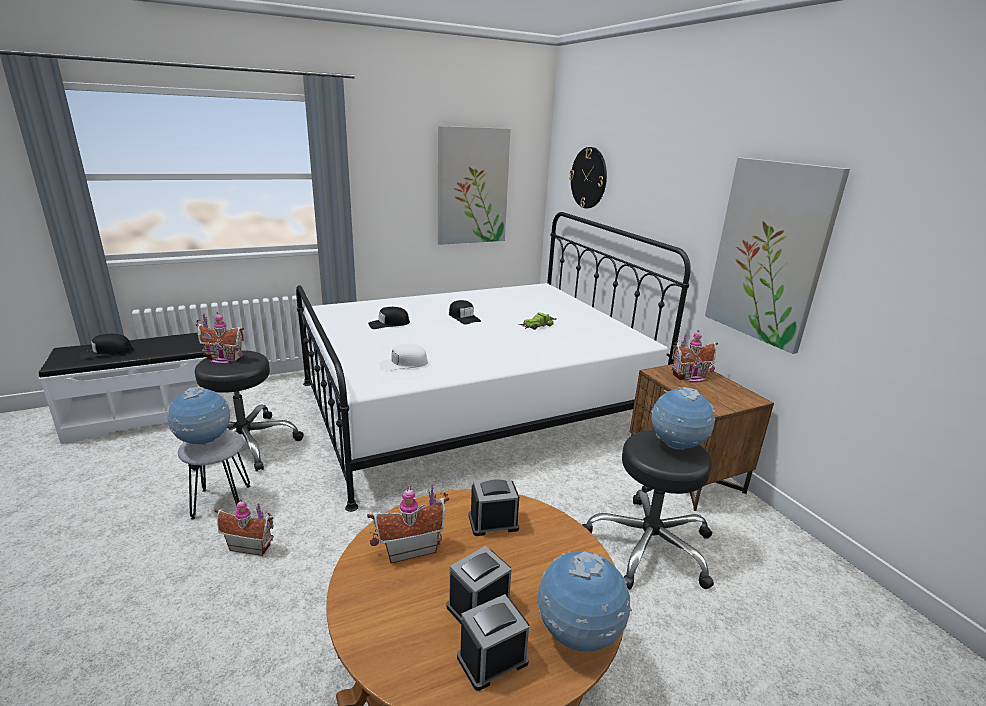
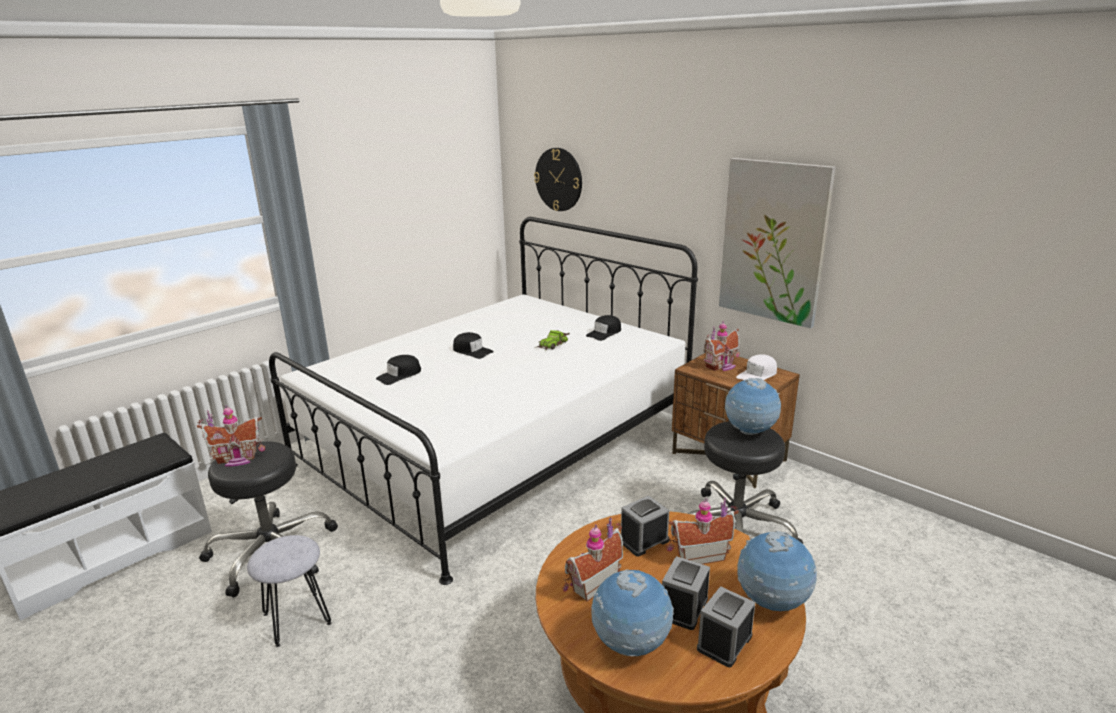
camera: 20 degrees left, 0 degrees up
black cap [79,334,133,359] -> black cap moved to [586,315,621,341]
globe [167,387,231,445] -> globe moved to [591,569,674,656]
toy house [215,498,274,556] -> toy house moved to [666,497,739,564]
white cap [379,344,428,371] -> white cap moved to [736,354,777,381]
picture [438,126,511,245] -> none

